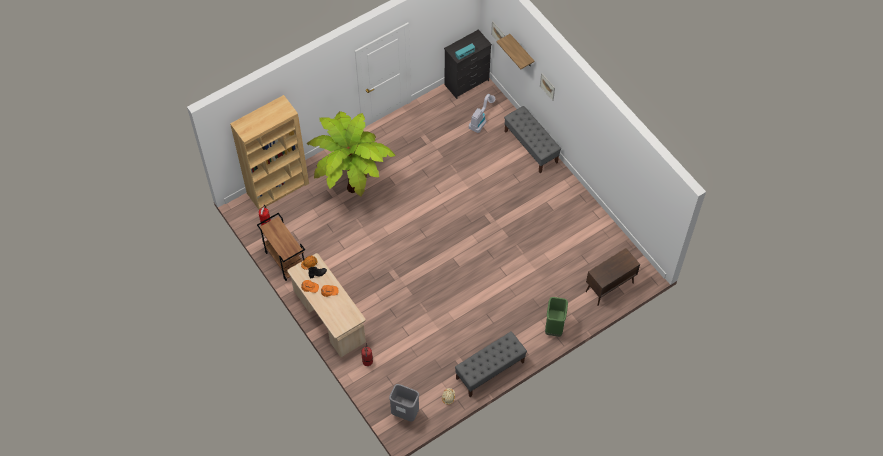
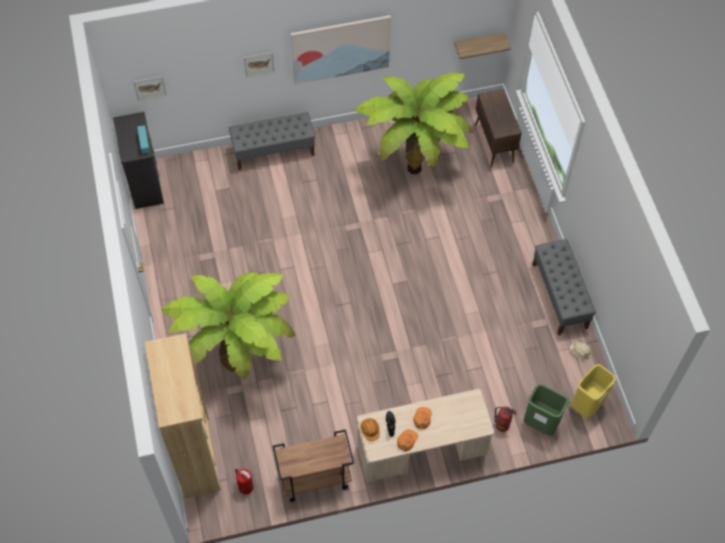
camera: 70 degrees left, 0 degrees up
grey trash can [389,384,419,421] -> yellow trash can [571,364,616,419]
vacuum cleaner [469,94,495,133] -> none
shelf [496,34,534,69] -> shelf moved to [454,32,511,59]
green trash can [545,297,568,337] -> green trash can moved to [524,384,569,436]
none -> picture [291,15,391,85]
none -> potted plant [355,72,474,174]

